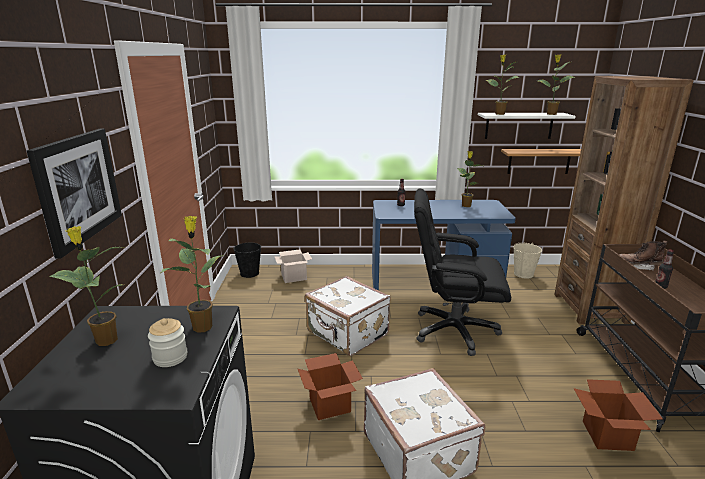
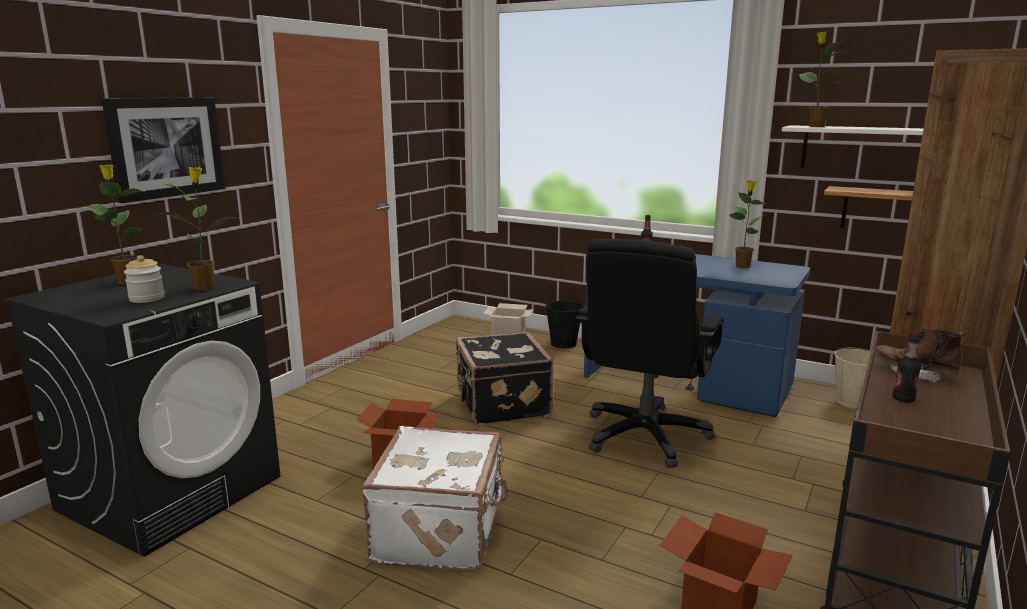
camera: 30 degrees right, 5 degrees down
black bucket [233,243,261,278] -> black bucket moved to [545,300,583,348]
white suitcase [305,276,390,356] -> black suitcase [455,332,553,426]
black office chair [414,188,511,356] -> black office chair turned 105 degrees counterclockwise [576,239,724,468]
potted plant [538,54,575,115] -> none

